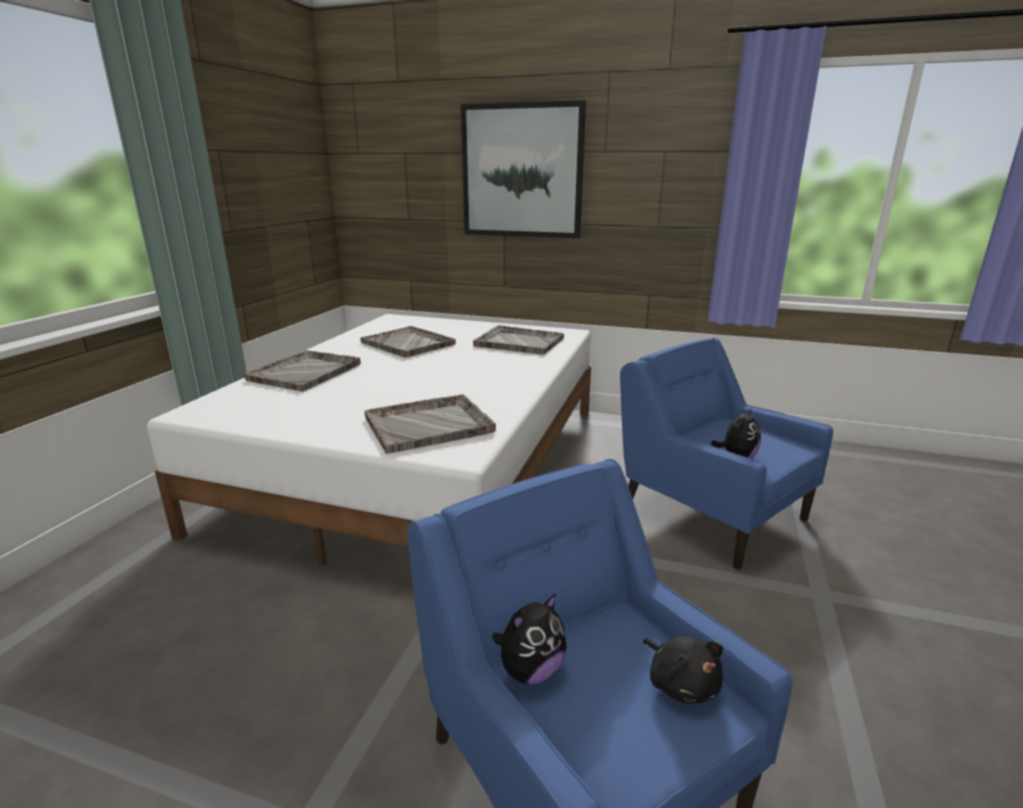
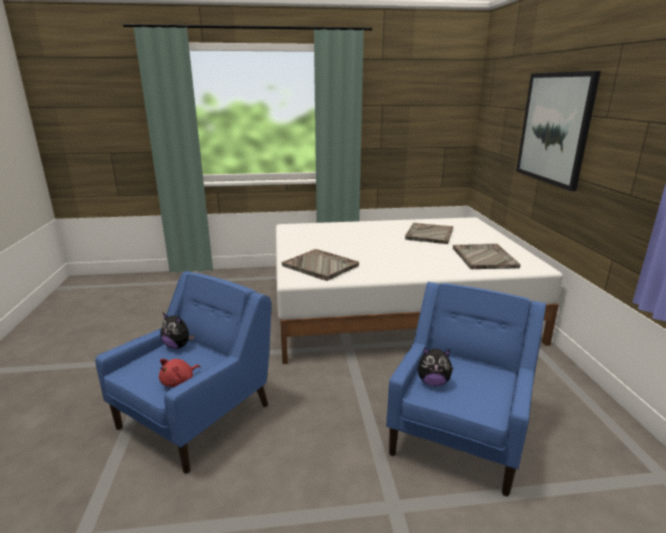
camera: 65 degrees right, 0 degrees up
grey tray [244,350,361,391] -> none
black plush toy [643,636,723,704] -> red plush toy [159,359,200,387]

